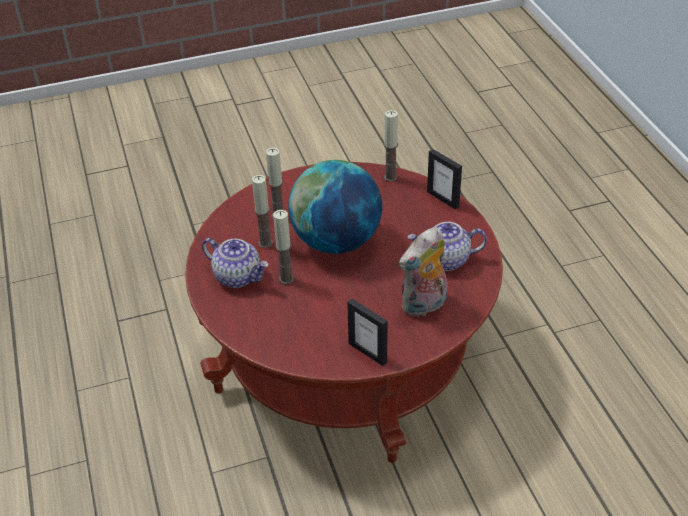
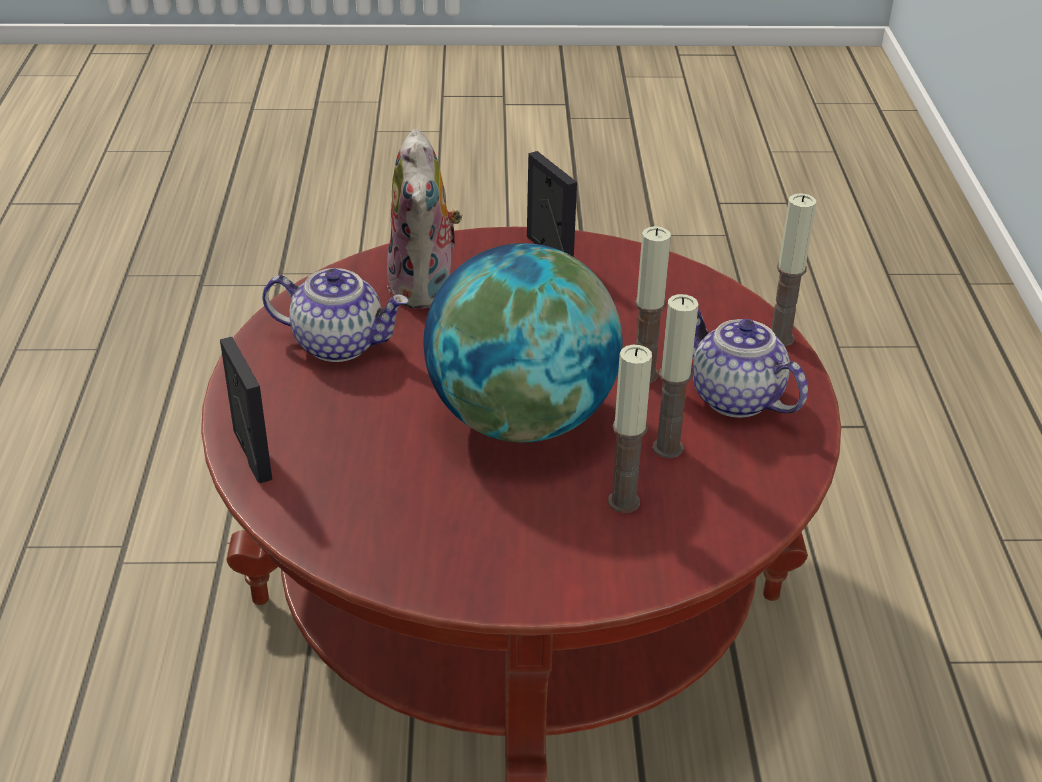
camera: 165 degrees left, 5 degrees down
candle [384,110,398,182] -> candle moved to [771,193,816,347]
plush toy [399,227,447,317] -> plush toy turned 105 degrees clockwise [387,129,462,309]

